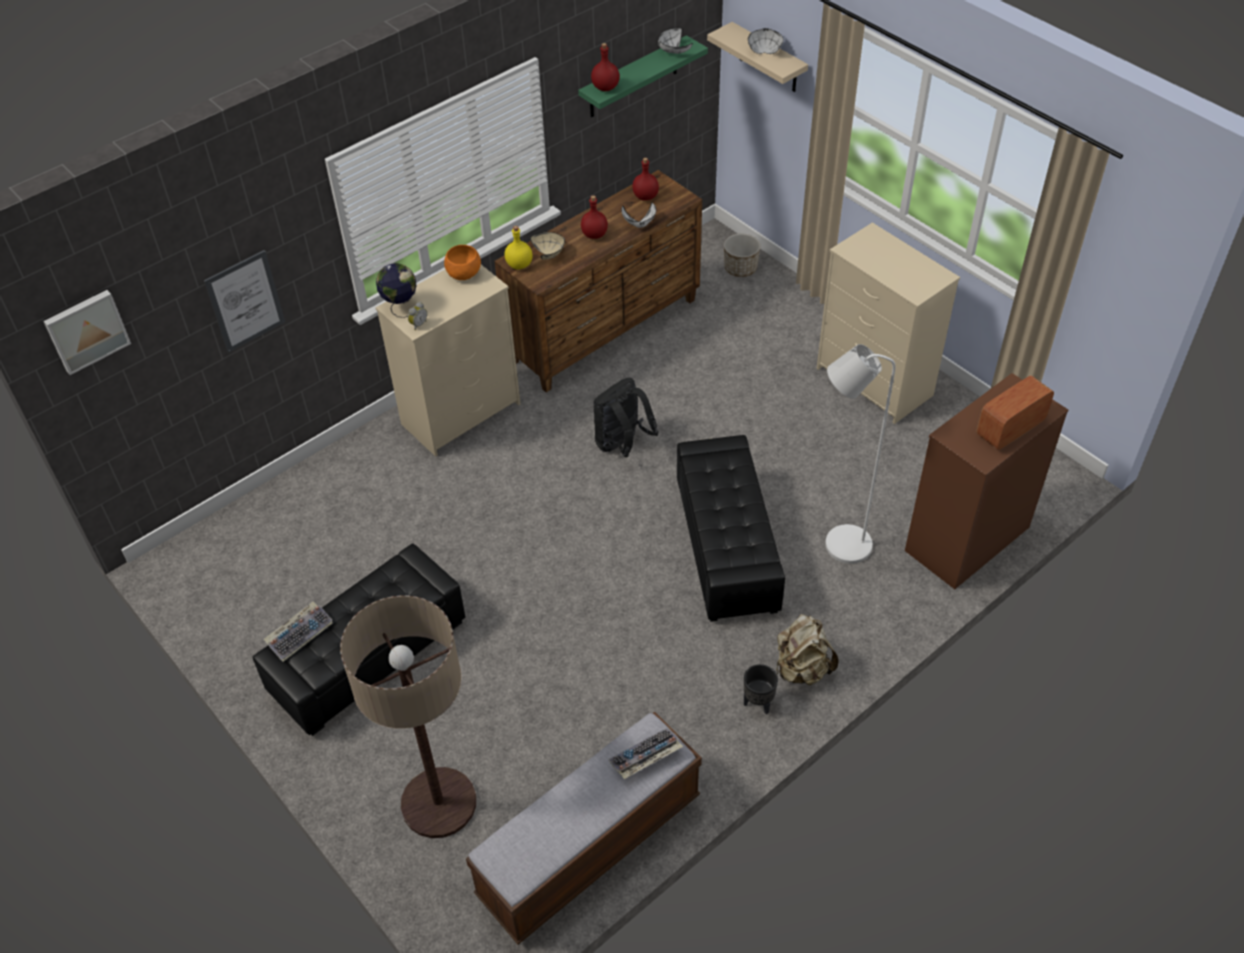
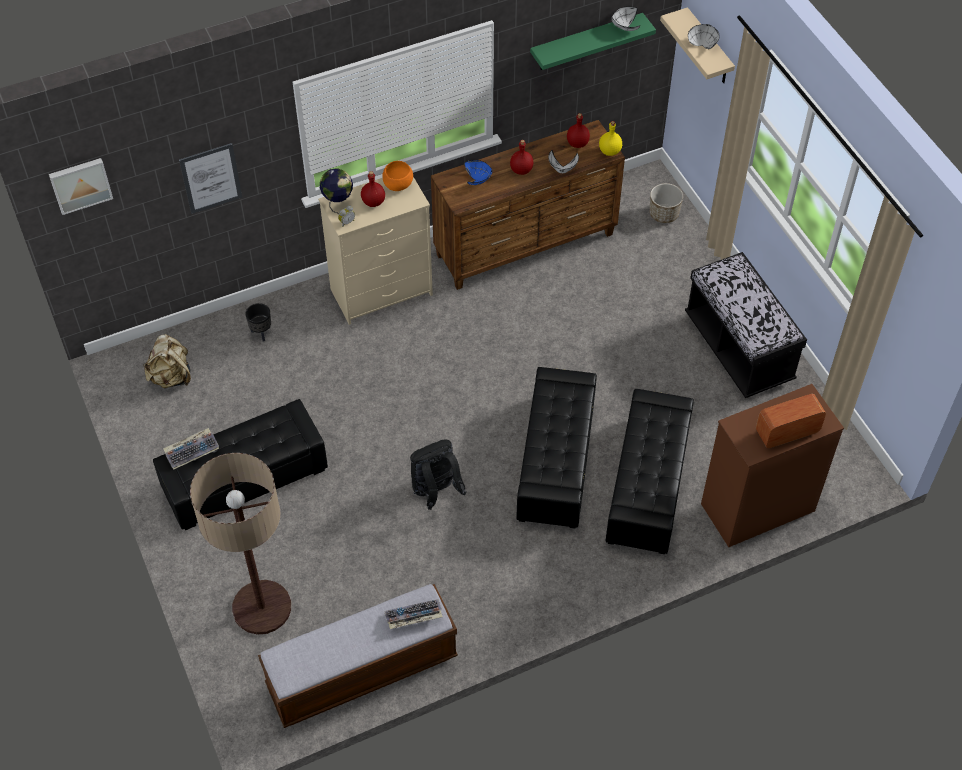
camera: 15 degrees right, 5 degrees up
yellow bottle [504,226,533,270] -> yellow bottle moved to [599,121,622,156]
beige bowl [530,232,565,260] -> blue bowl [464,160,493,185]
red bottle [591,43,620,91] -> red bottle moved to [361,171,385,207]
black backpack [594,378,659,457] -> black backpack moved to [410,440,467,510]
black planter [744,664,778,714] -> black planter moved to [245,303,271,342]
beige backpack [776,614,839,685] -> beige backpack moved to [143,334,191,388]
beige dresser [817,222,960,424] -> black bench [685,252,807,398]
white floor lamp [825,344,895,564] -> black ottoman [606,389,694,554]

